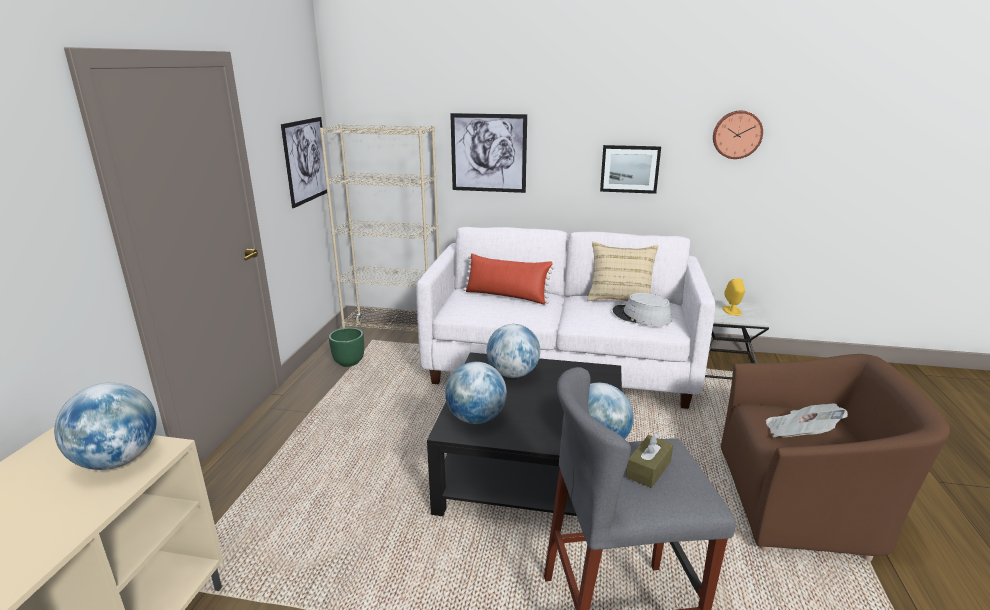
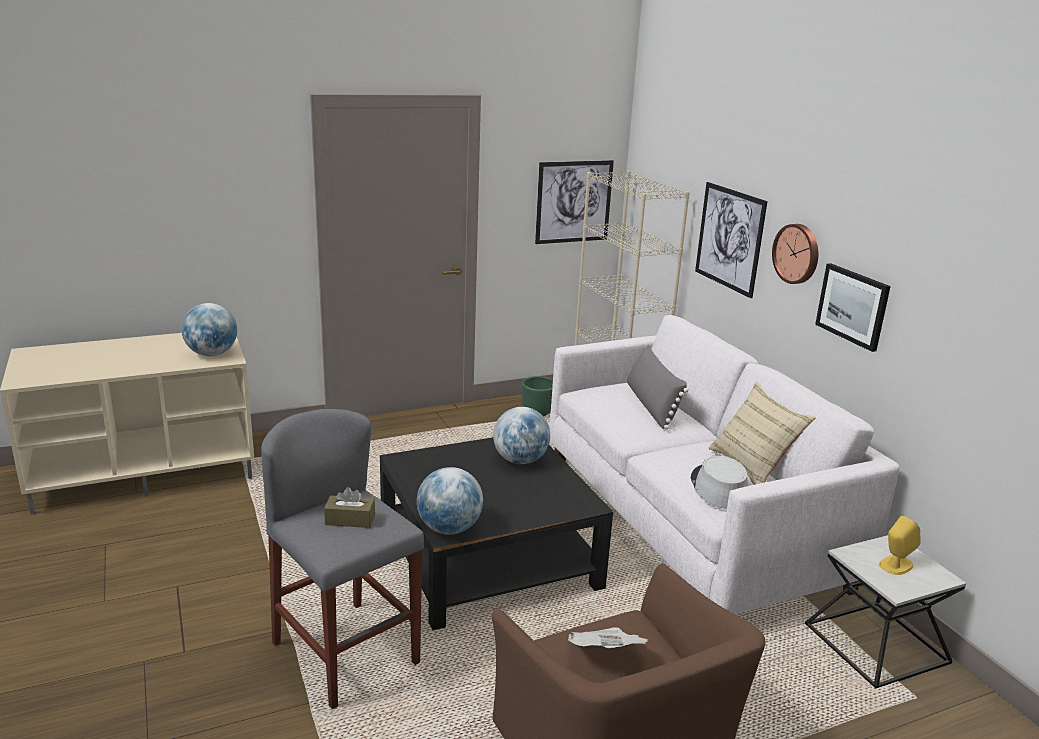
camera: 55 degrees right, 0 degrees up
globe [445,362,507,424] -> none
red pillow [463,253,555,305] -> grey pillow [627,345,689,430]
wall clock [713,111,763,159] -> wall clock moved to [772,224,818,284]

